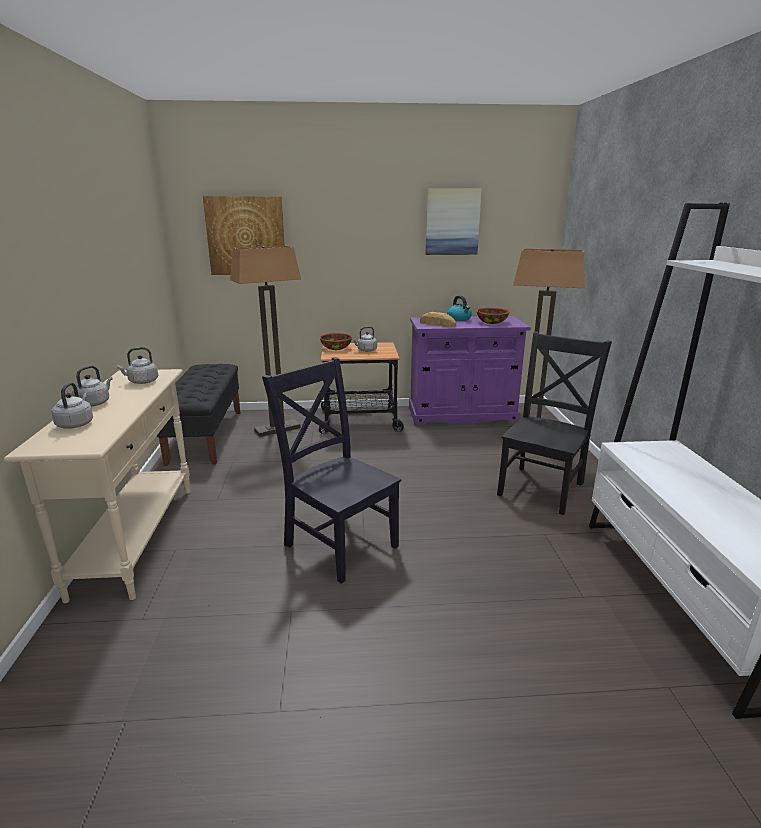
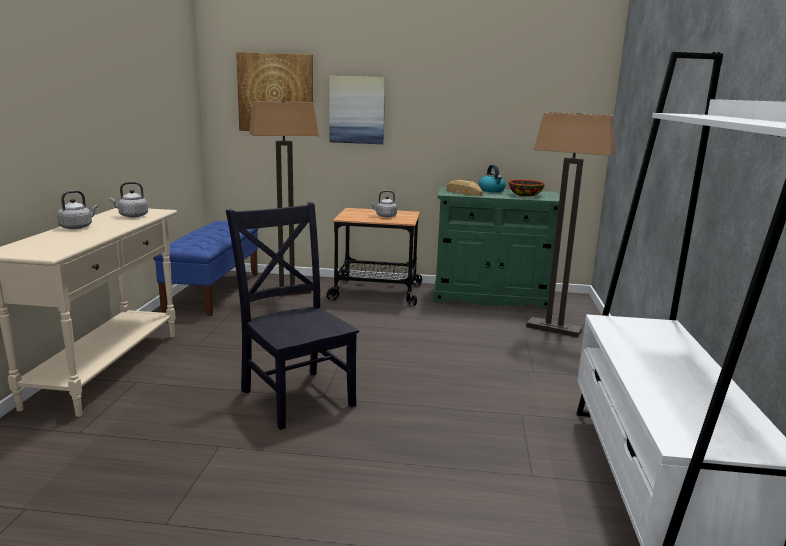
camera: 10 degrees right, 5 degrees down
grey kettle [51,382,93,429] -> none
black bench [157,364,241,466] -> blue bench [153,221,258,316]
bowl [320,333,352,350] -> none
purple cabinet [409,316,531,425] -> green cabinet [433,186,560,309]
picture [426,188,482,255] -> picture moved to [329,76,385,144]
black chair [497,331,612,515] -> none

